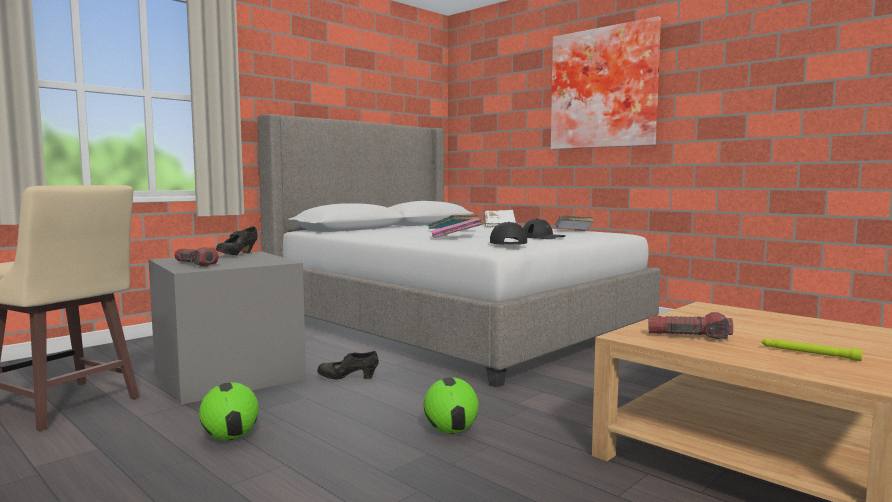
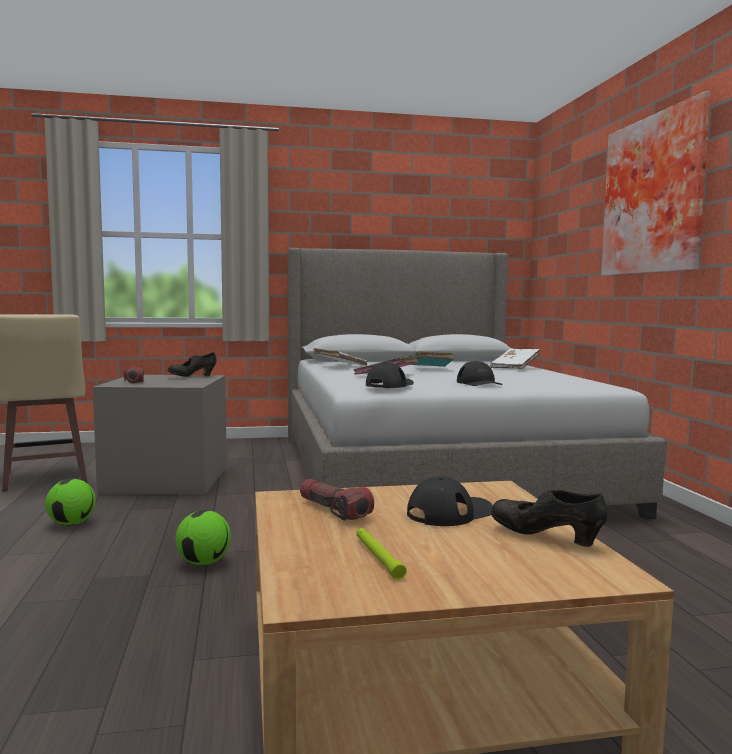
camera: 35 degrees right, 0 degrees up
black shoe [317,351,379,380] -> black shoe moved to [491,489,608,547]
white book [555,215,594,230] -> white book moved to [313,348,367,366]
none -> black cap [407,477,493,526]

